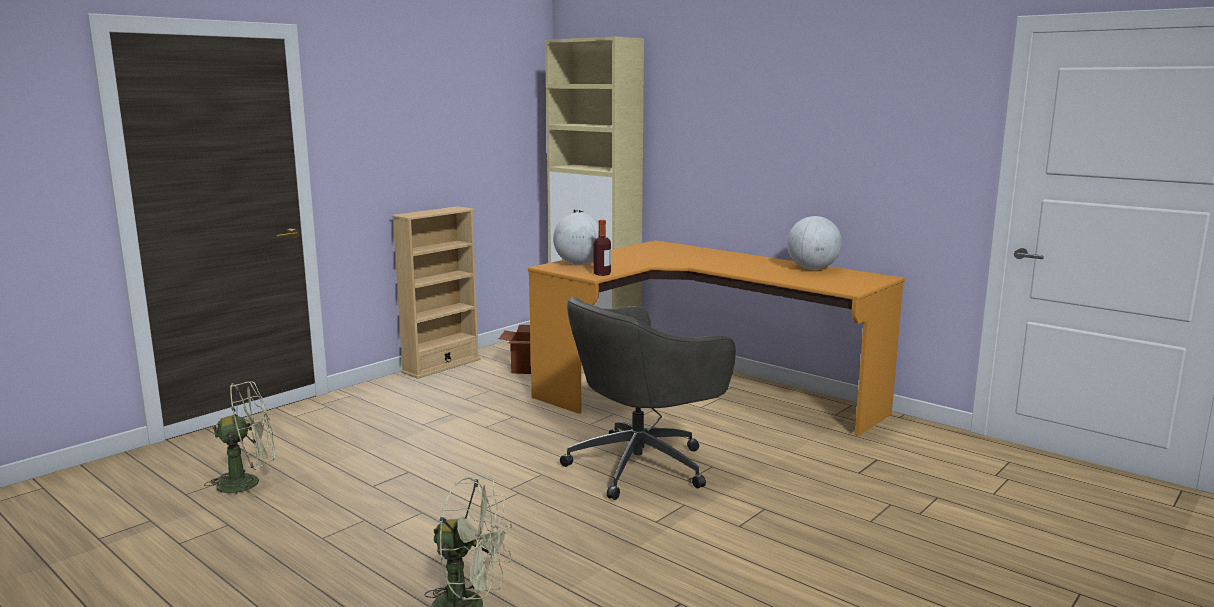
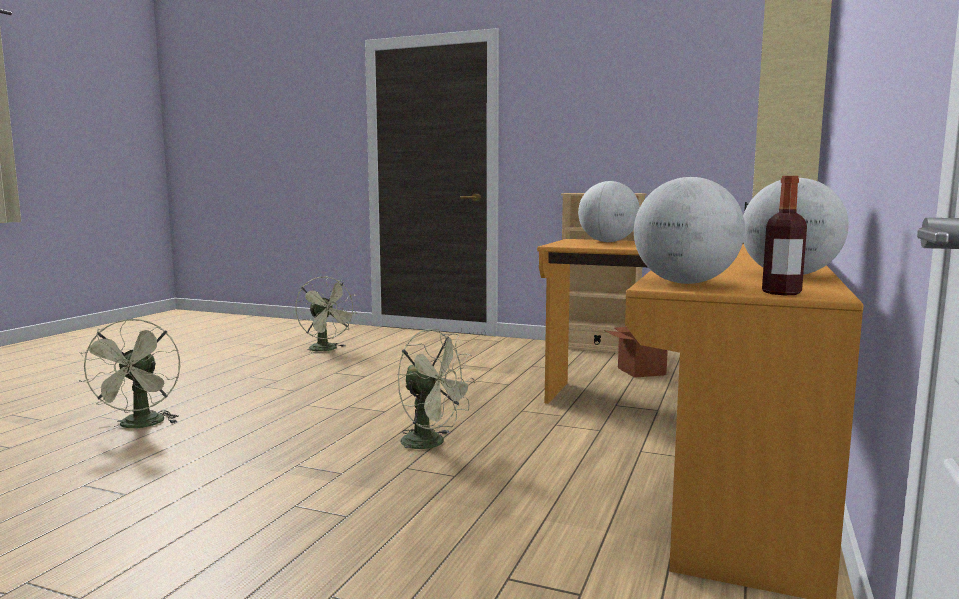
camera: 70 degrees right, 5 degrees down
grey office chair [560,297,736,500] -> green fan [398,329,475,457]
bottle [594,220,611,276] -> bottle moved to [762,176,807,295]
none -> globe [634,177,745,284]

